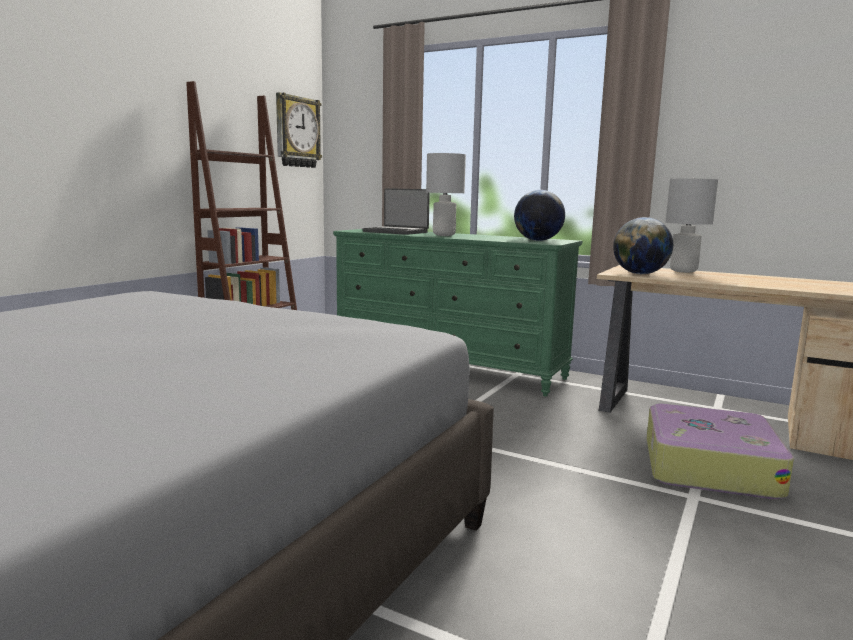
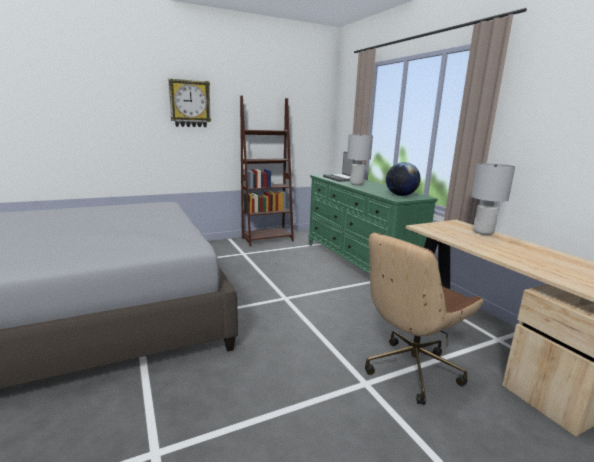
camera: 35 degrees right, 5 degrees up
wall clock [276,92,322,168] -> wall clock moved to [168,79,211,127]
globe [613,217,673,274] -> none
suitcase [647,404,794,500] -> brown office chair [365,233,484,405]

